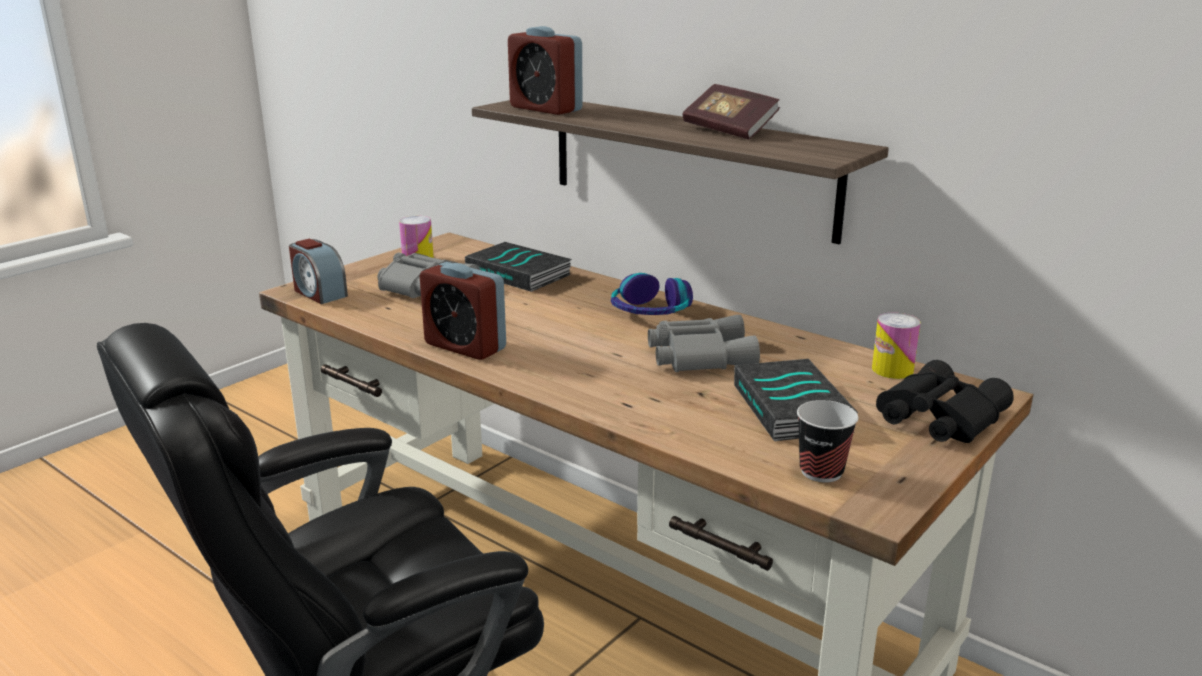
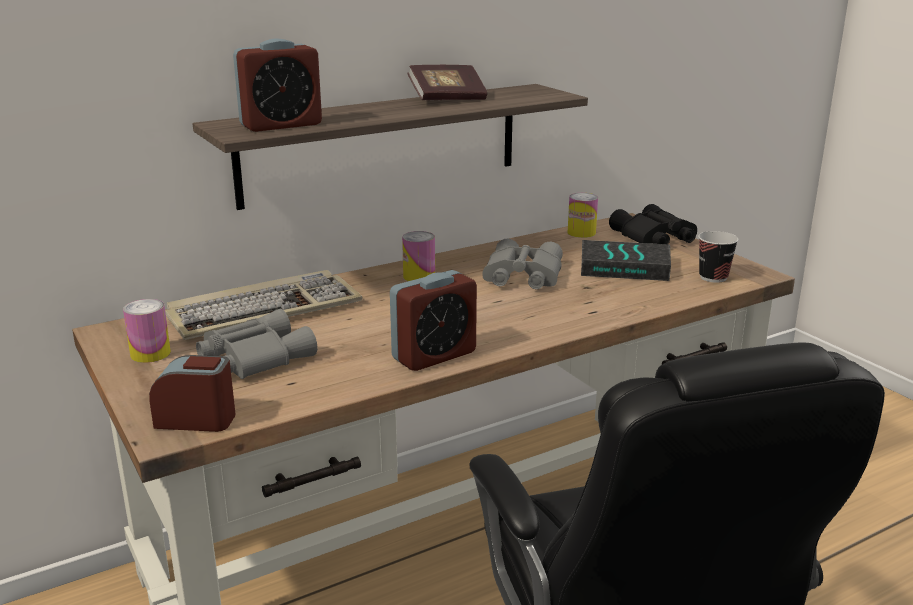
camera: 70 degrees left, 0 degrees up
alarm clock [289,239,348,304] -> alarm clock turned 150 degrees counterclockwise [149,355,236,432]
book [465,242,572,292] -> keyboard [165,270,363,340]
headphones [611,273,693,315] -> can [402,231,435,281]

